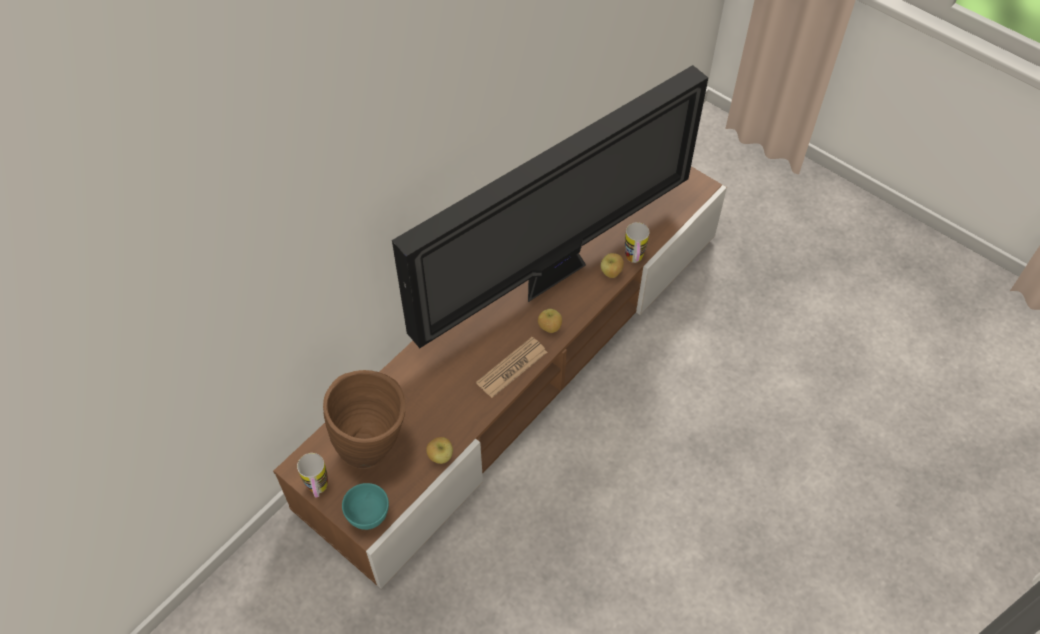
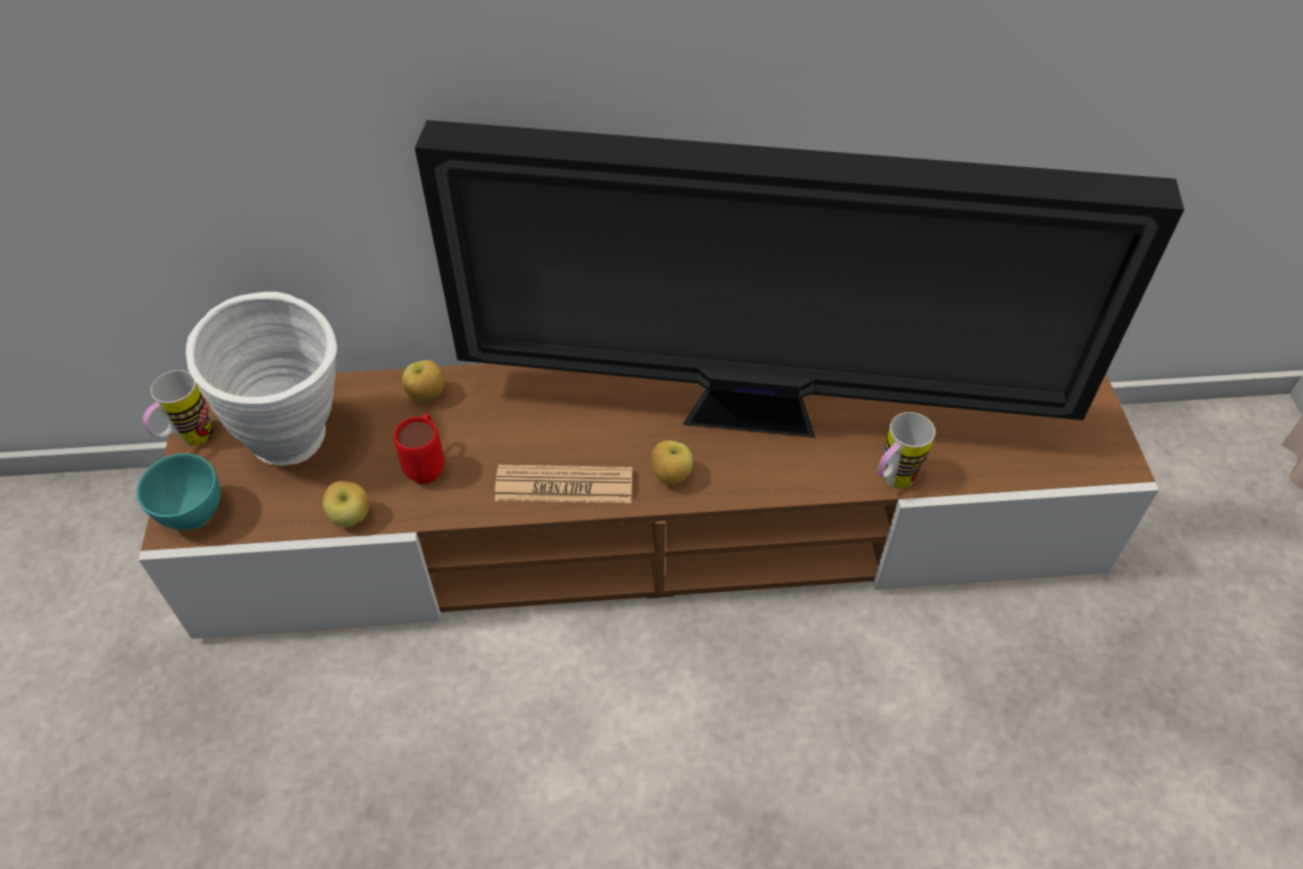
camera: 45 degrees right, 5 degrees down
brown vase [323,370,406,469] -> white vase [186,292,337,466]
apple [601,253,624,278] -> apple moved to [402,360,444,402]
none -> red mug [394,414,445,484]

